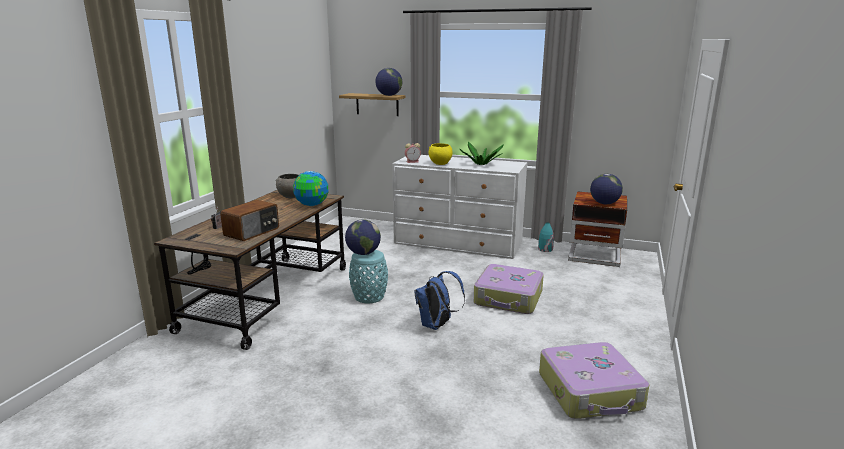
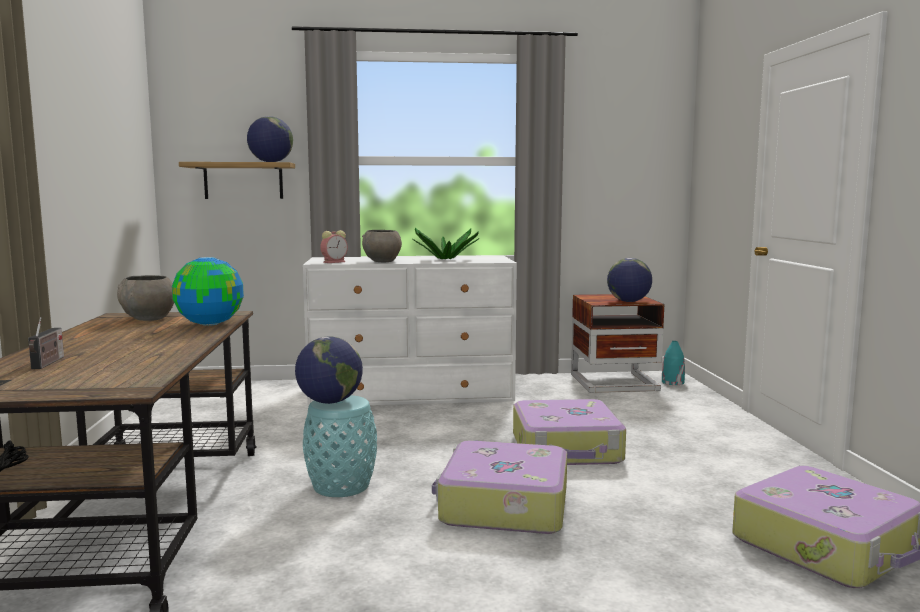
camera: 25 degrees left, 10 degrees down
radio [220,200,279,241] -> none
blue backpack [414,271,465,330] -> suitcase [432,441,567,534]
yellow bowl [428,143,453,165] -> grey bowl [362,230,402,262]
turquoise vase [538,222,554,252] -> turquoise vase moved to [662,341,685,385]

